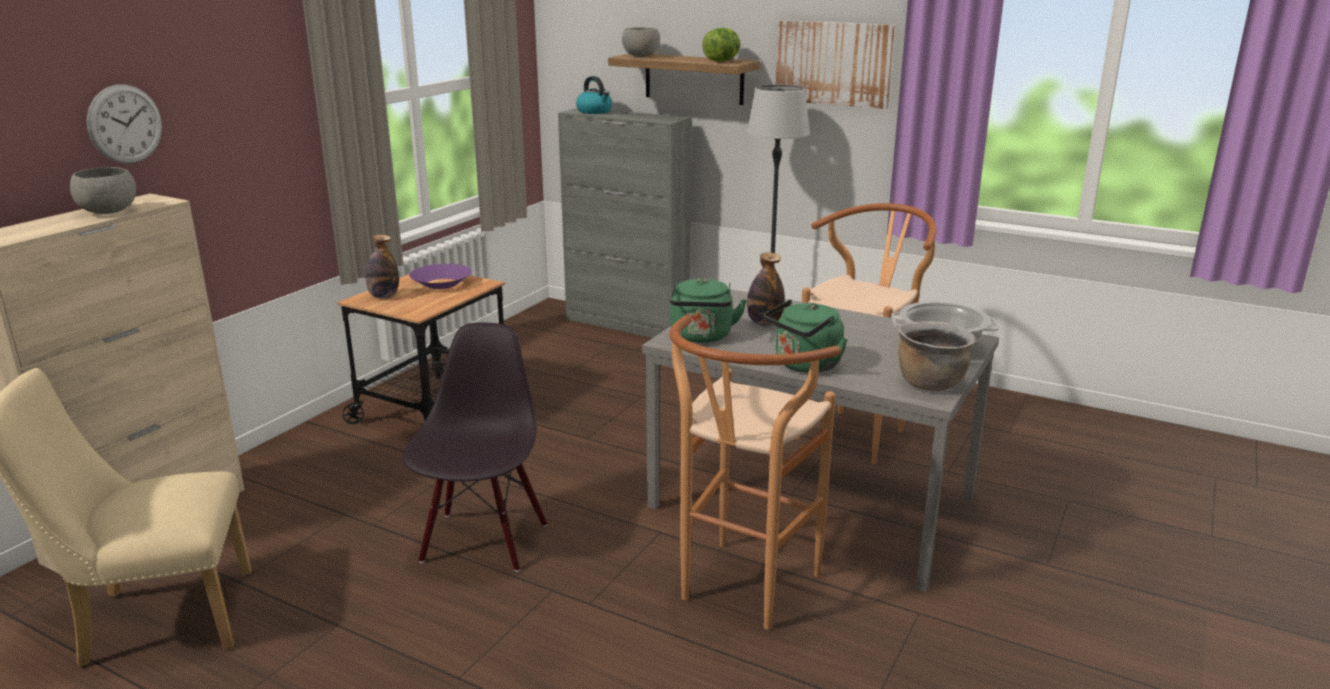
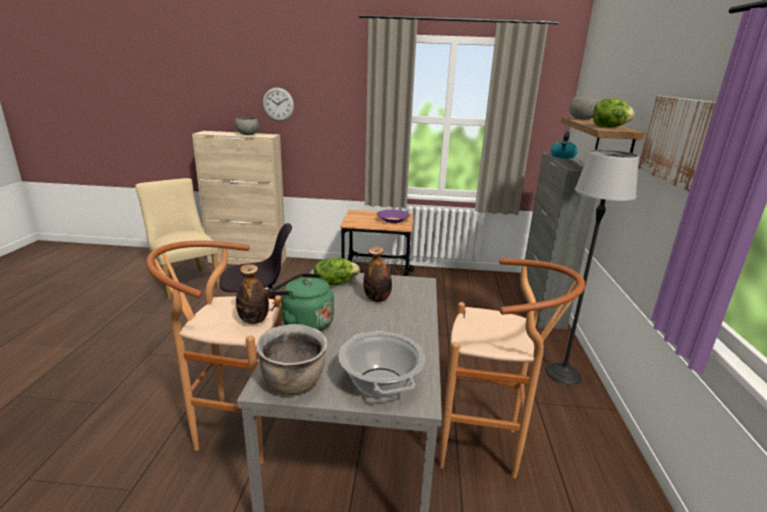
camera: 65 degrees right, 0 degrees up
bottle [366,235,399,298] -> bottle moved to [236,264,269,324]
green kettle [670,278,747,343] -> lettuce [314,258,360,286]

